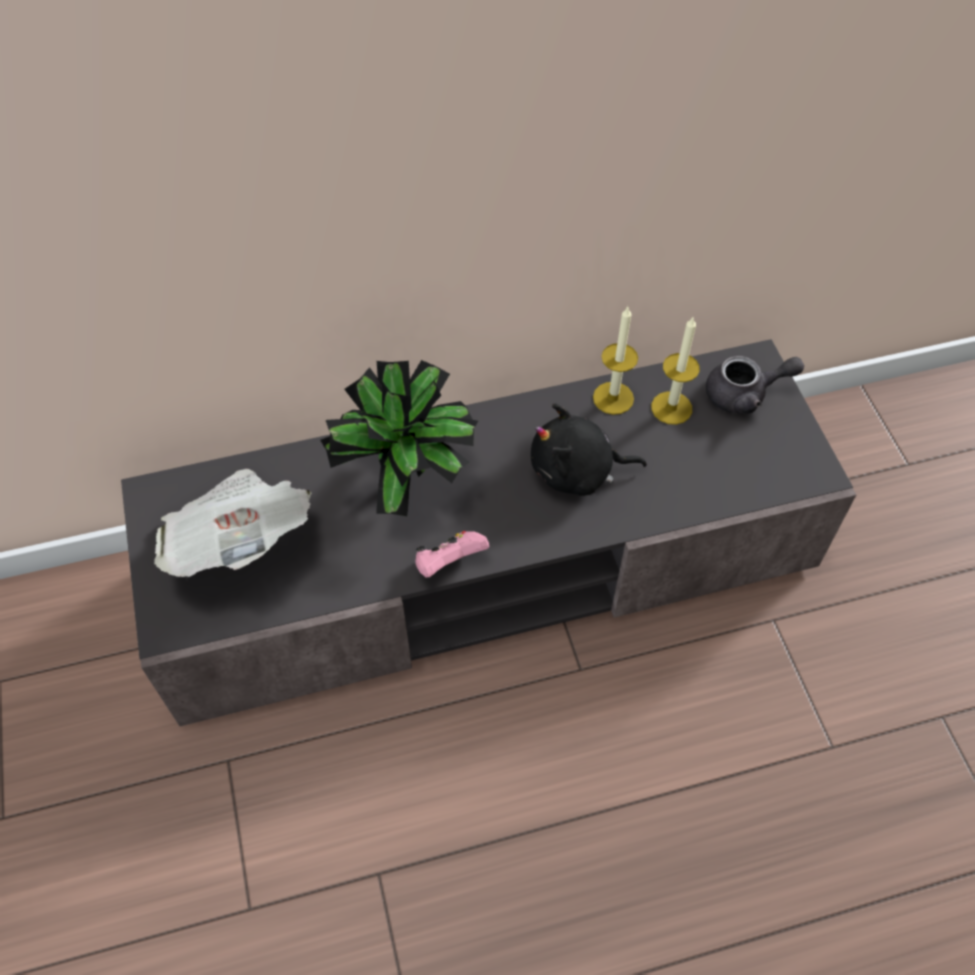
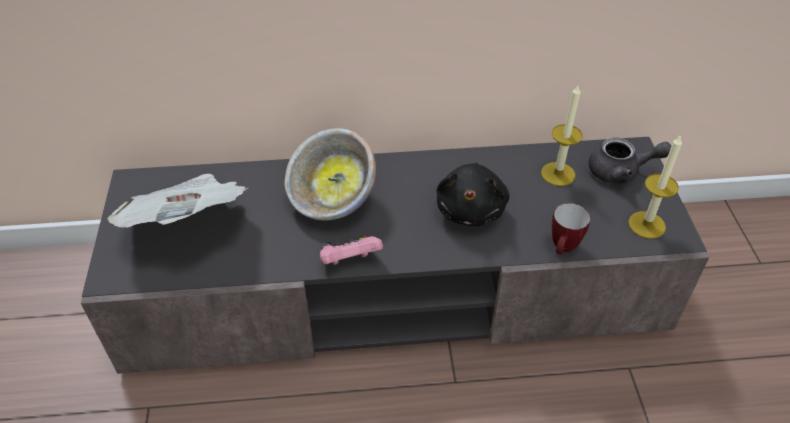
camera: 10 degrees right, 10 degrees down
potted plant [320,360,478,516] -> bowl [284,128,376,221]
black plush toy [531,404,647,496] -> black plush toy turned 90 degrees counterclockwise [436,162,509,226]
candle [593,307,638,415] -> candle moved to [628,134,682,239]
none -> mug [552,203,590,254]

